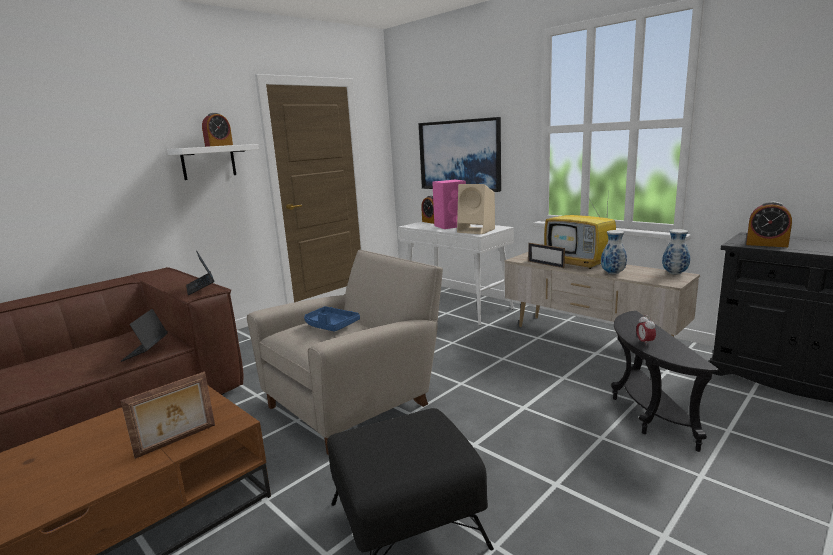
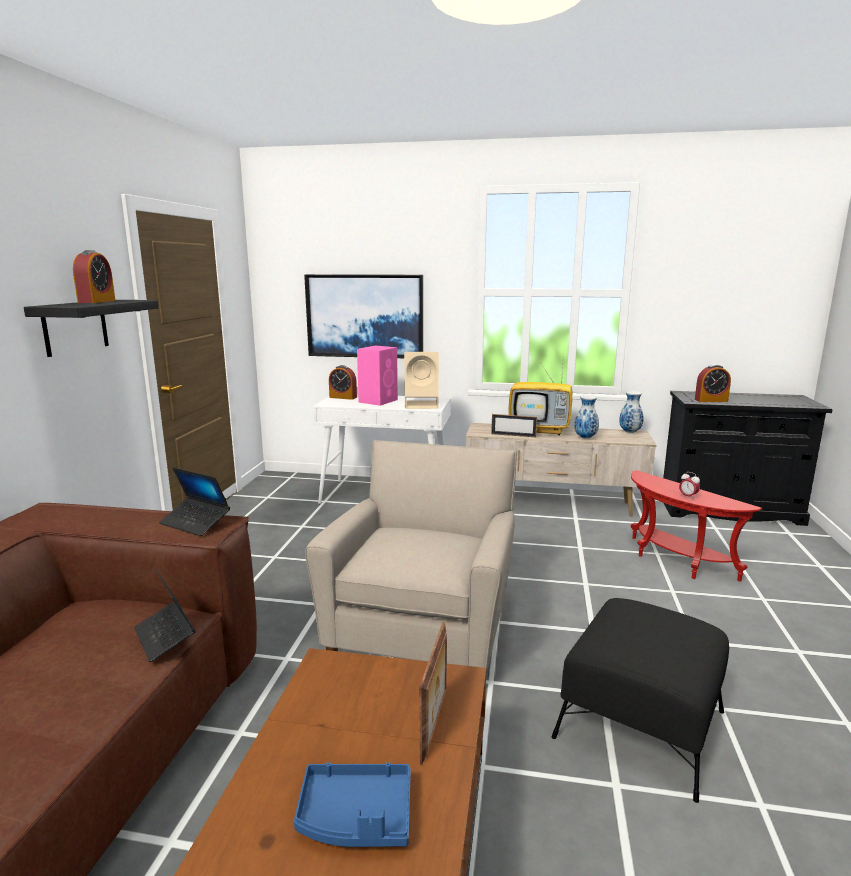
camera: 35 degrees left, 0 degrees up
white shelf [167,144,259,180] -> black shelf [24,300,159,357]
blue tray [304,306,360,332] -> blue tray moved to [294,763,411,847]
black side table [611,311,719,452] -> red side table [630,470,762,582]

